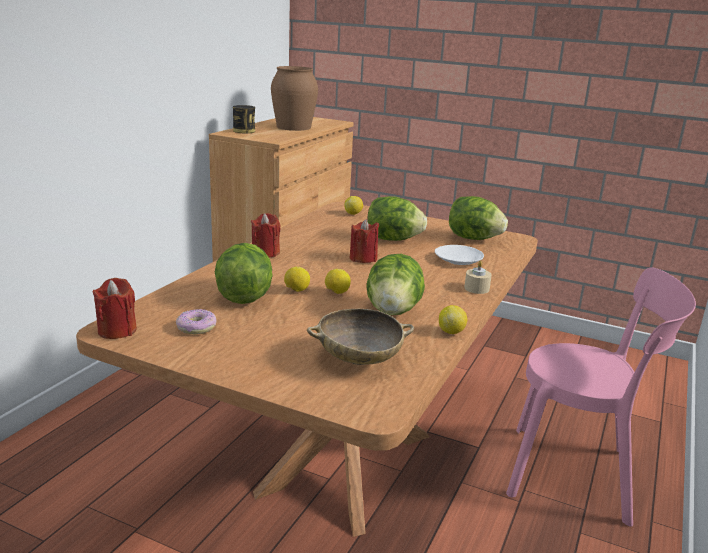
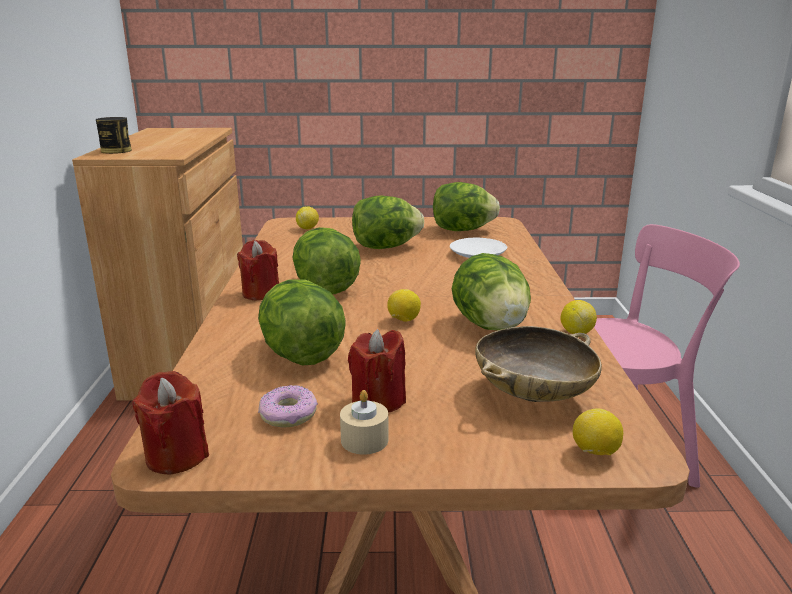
camera: 25 degrees left, 0 degrees up
brown vase [271,66,318,131] -> none
lemon [284,267,310,292] -> lemon moved to [573,408,623,455]
red candle [350,219,379,263] -> red candle moved to [348,329,406,413]
beige candle [464,261,492,294] -> beige candle moved to [340,390,388,455]
none -> lettuce [293,227,361,294]

